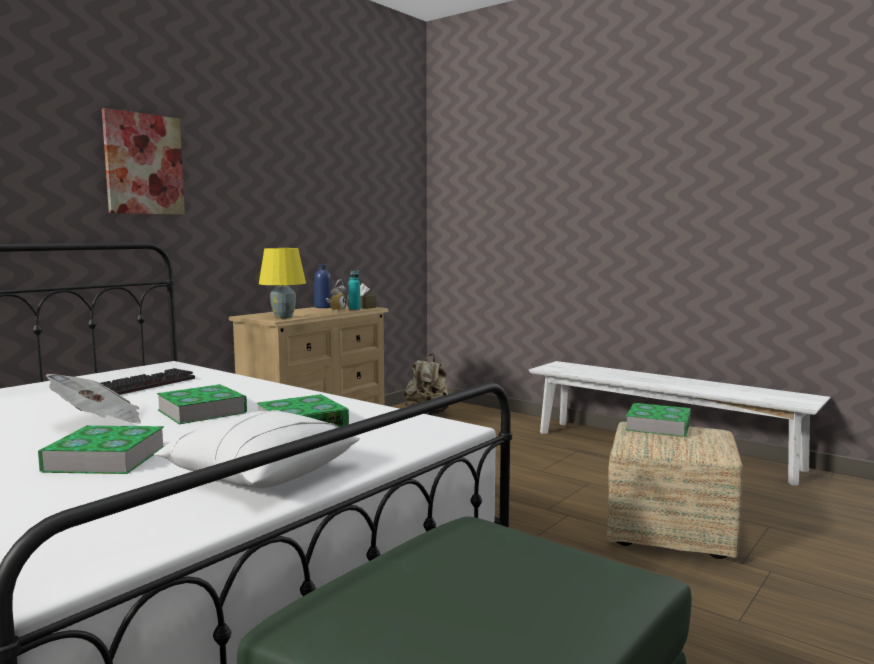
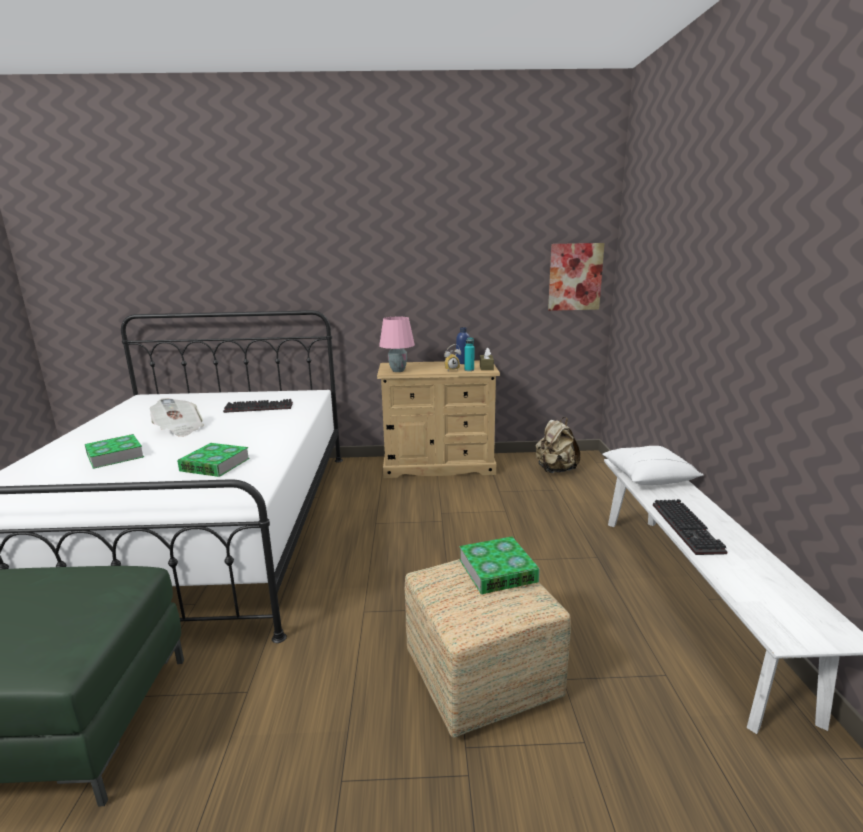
camera: 50 degrees right, 10 degrees up
picture [102,108,185,215] -> picture moved to [548,243,605,311]
white pillow [154,410,360,488] -> white pillow moved to [602,446,704,485]
book [157,384,247,424] -> none
yellow table lamp [259,248,306,319] -> pink table lamp [379,317,415,372]
none -> keyboard [653,499,728,555]

